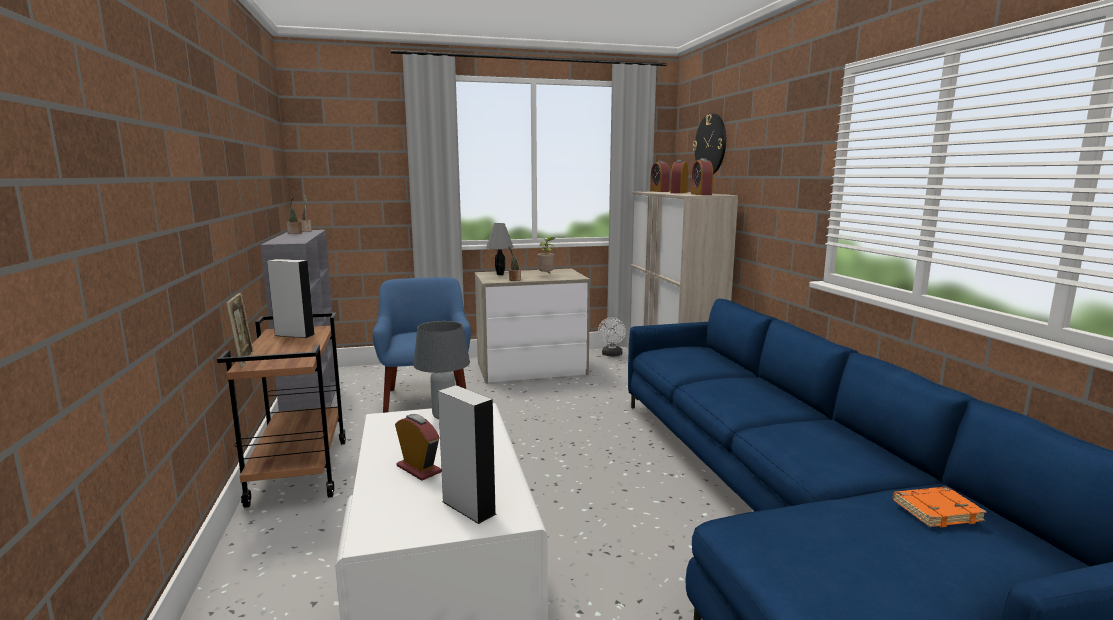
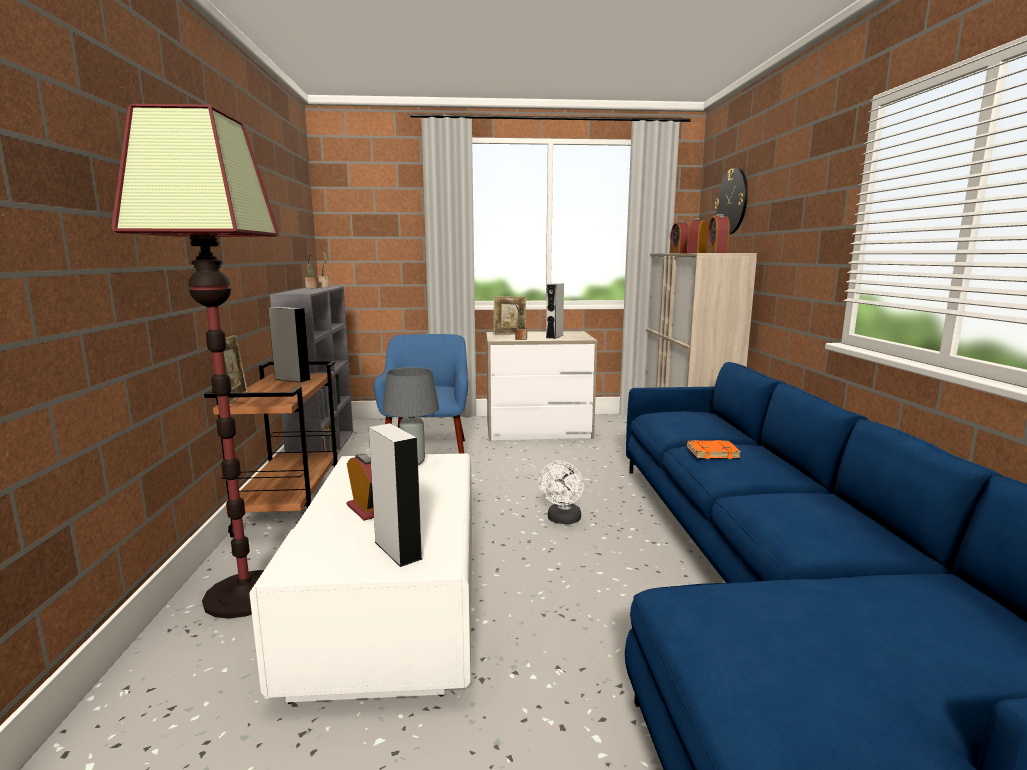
camera: 10 degrees right, 0 degrees up
grey table lamp [486,223,513,275] -> picture frame [494,296,526,335]
potted plant [537,237,555,274] -> grey speaker [546,283,564,339]
white fan [598,317,626,356] -> white fan moved to [539,461,584,524]
orange book [893,487,987,528] -> orange book moved to [687,440,741,459]
none -> floor lamp [111,104,279,619]

